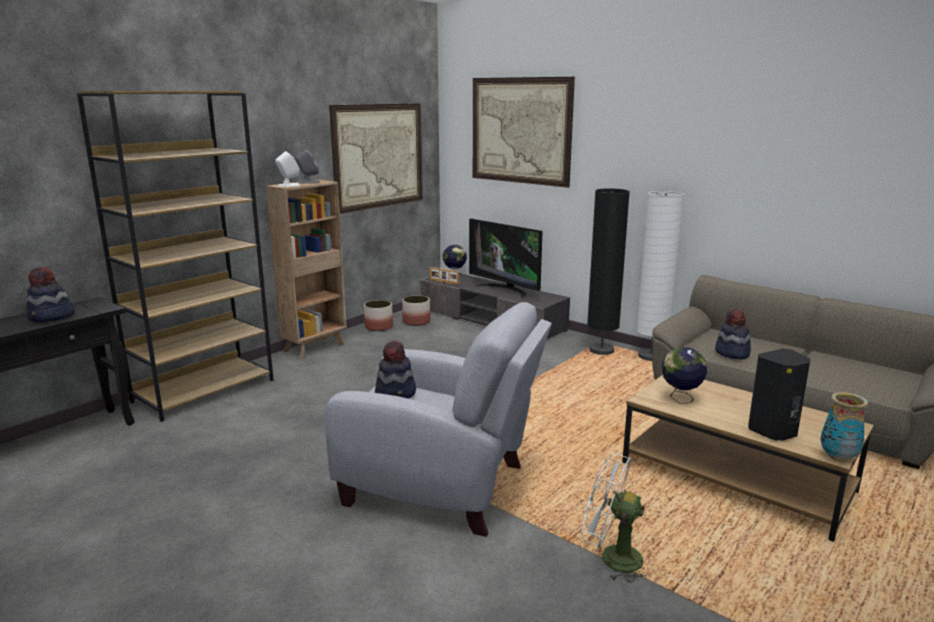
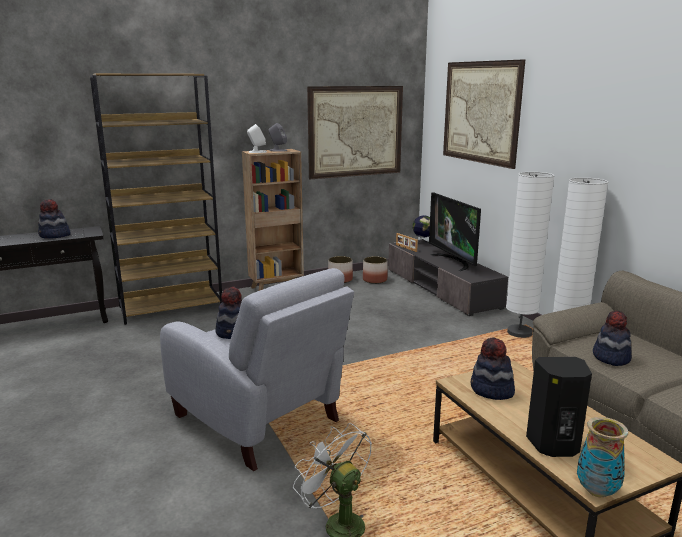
camera: 25 degrees right, 0 degrees up
black floor lamp [587,188,630,355] -> white floor lamp [506,172,555,338]
globe [662,347,707,403] -> hat [471,338,515,400]

